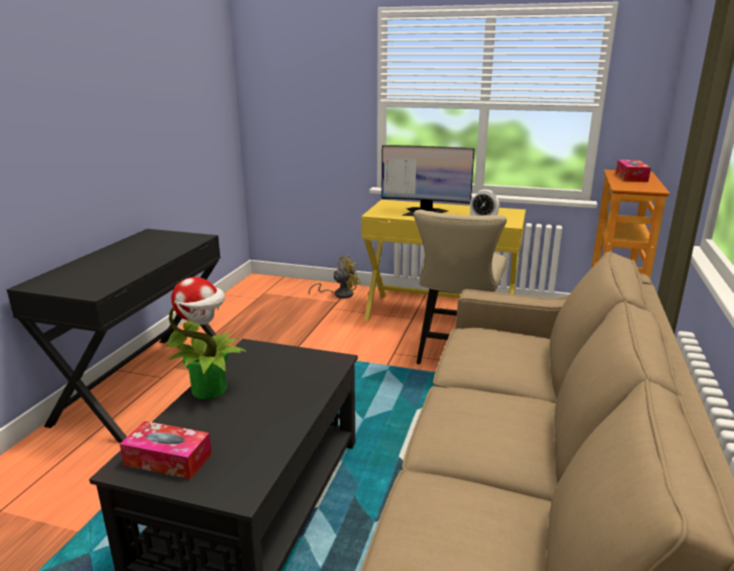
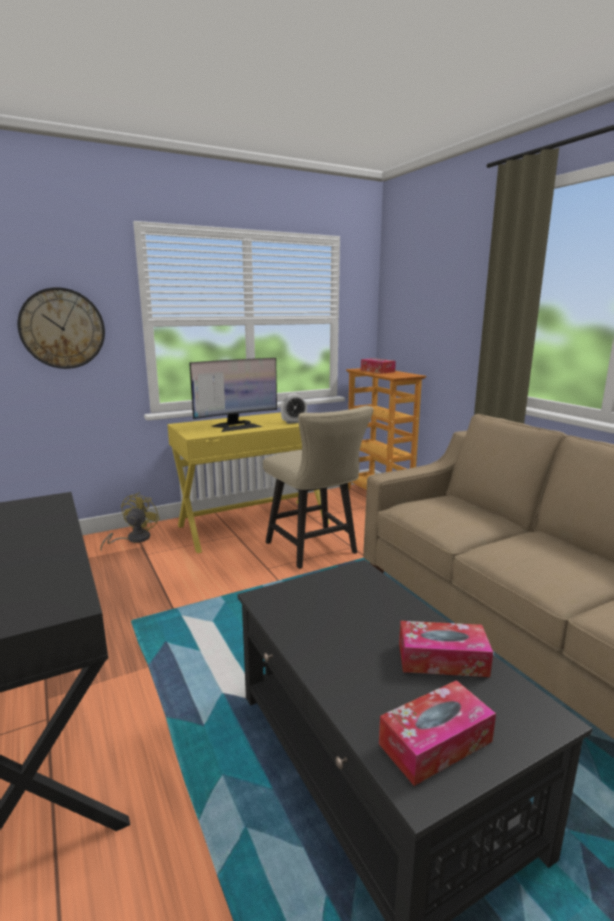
camera: 45 degrees left, 5 degrees down
potted plant [166,277,247,399] -> none
none -> wall clock [18,287,105,369]
none -> tissue box [399,621,493,677]

